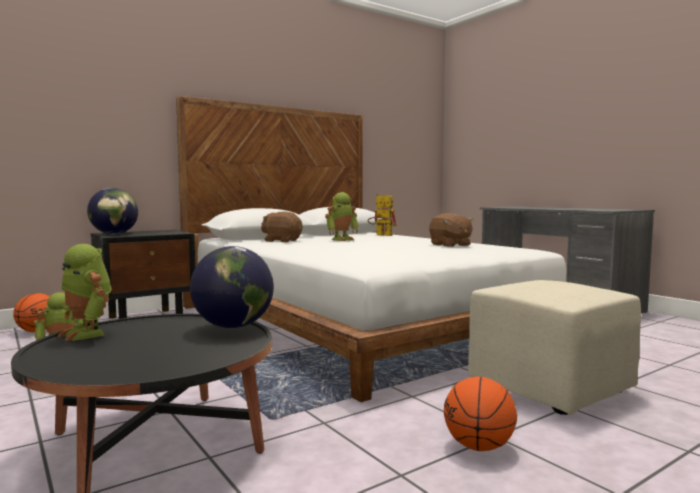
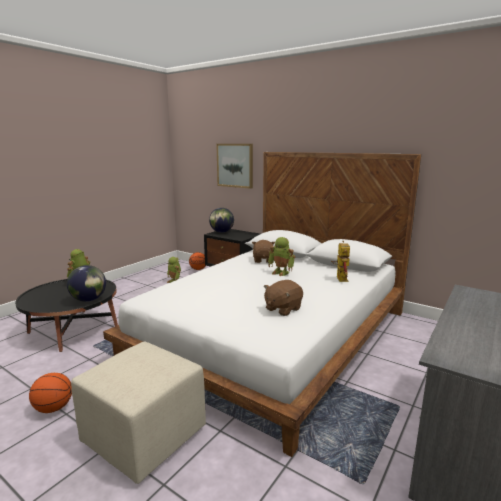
camera: 70 degrees right, 10 degrees up
none -> picture [216,144,253,189]

